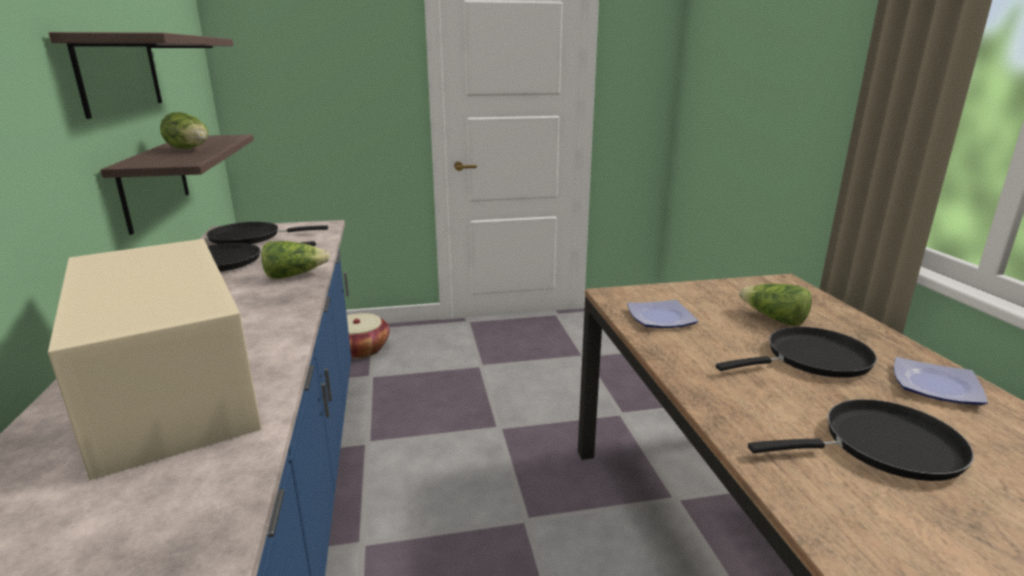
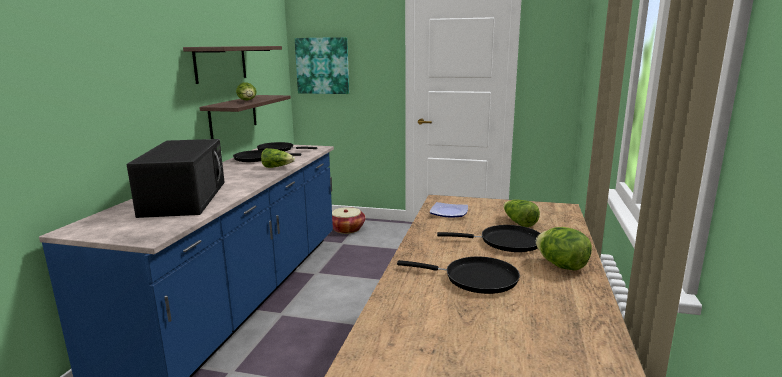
camera: 25 degrees right, 5 degrees down
beige microwave [48,239,261,480] -> black microwave [127,139,225,218]
plate [894,357,988,405] -> lettuce [536,227,592,271]
none -> picture [295,37,349,94]

